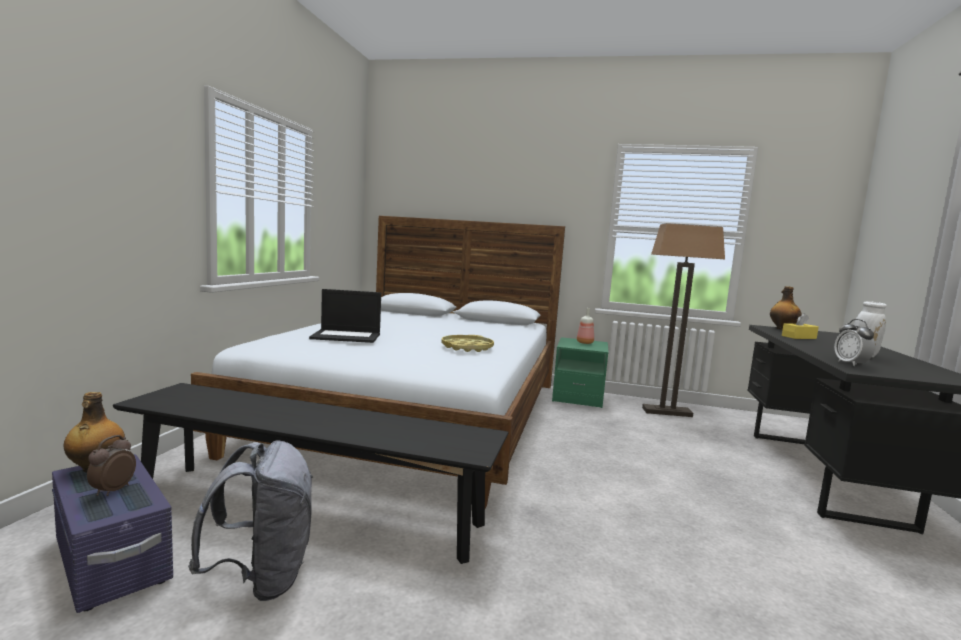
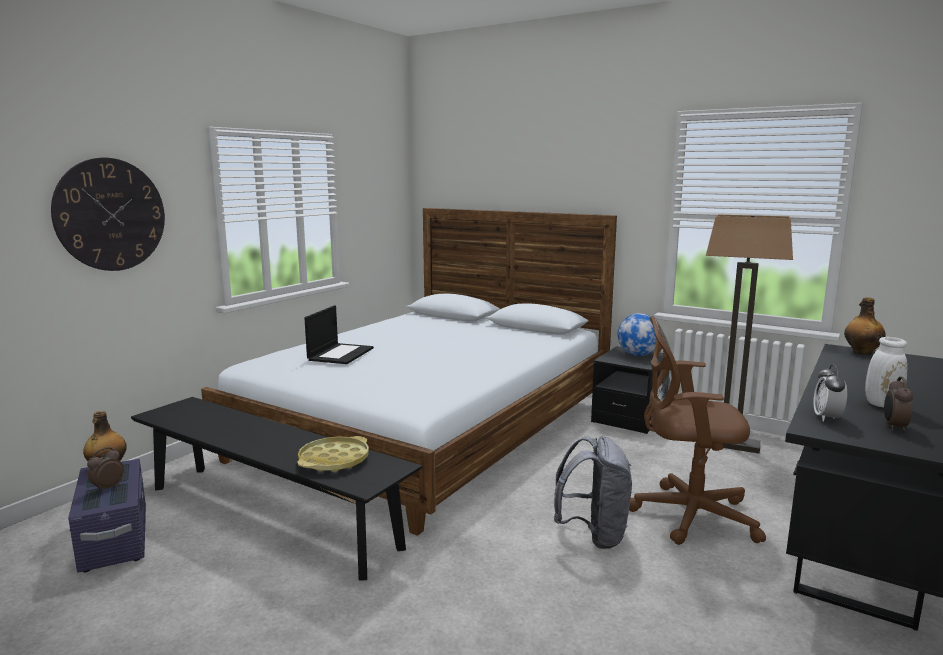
camera: 20 degrees right, 5 degrees up
grey backpack [188,440,313,601] -> grey backpack moved to [554,436,632,549]
laptop [309,289,381,343] -> laptop turned 90 degrees counterclockwise [305,305,374,364]
yellow tray [441,335,494,352] -> yellow tray moved to [297,436,369,472]
green nightstand [552,337,608,408] -> black nightstand [591,346,667,434]
bottle [577,308,594,344] -> globe [617,313,656,356]
yellow tissue box [782,313,819,339] -> none
none -> wall clock [51,158,165,271]
none -> brown office chair [629,316,766,545]
none -> alarm clock [884,376,913,431]

